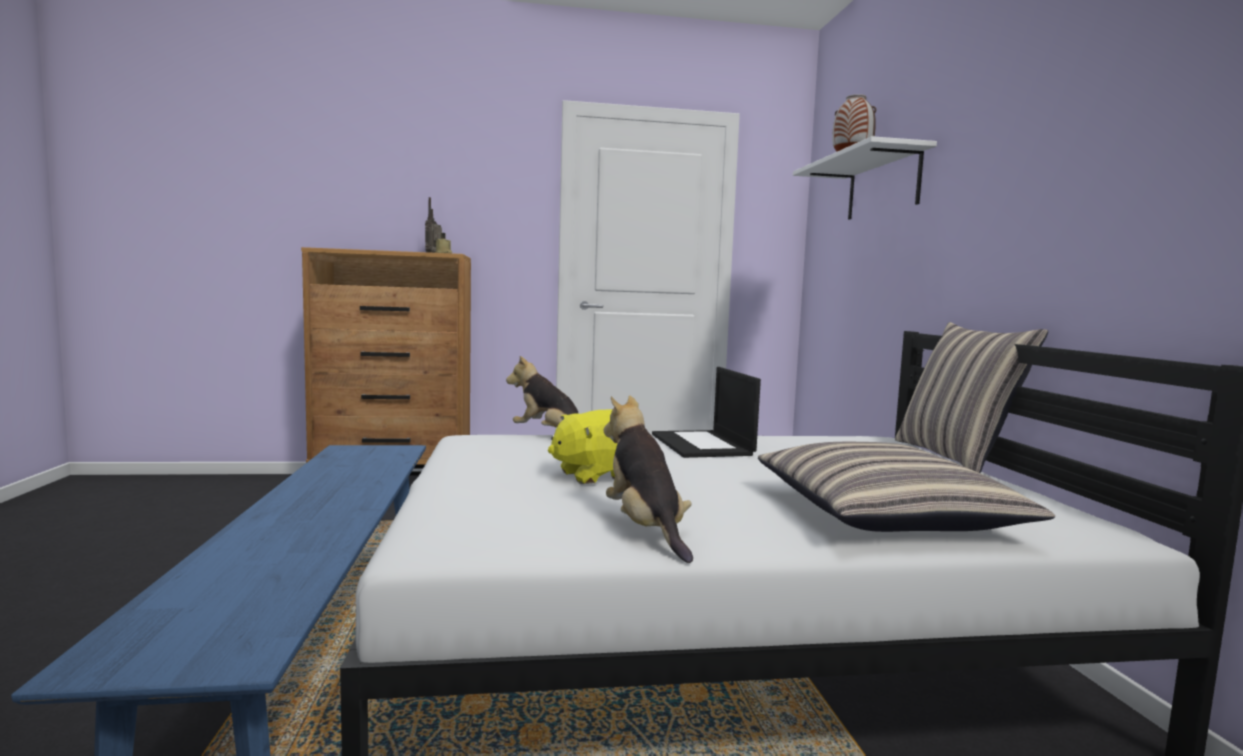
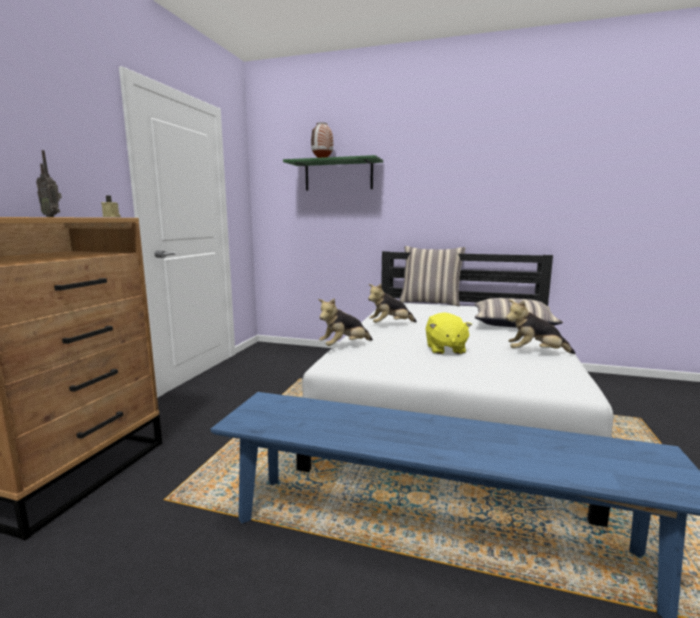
camera: 65 degrees left, 5 degrees up
laptop [652,367,761,458] -> plush toy [368,284,417,323]
white shelf [793,136,937,219] -> green shelf [283,155,383,191]

